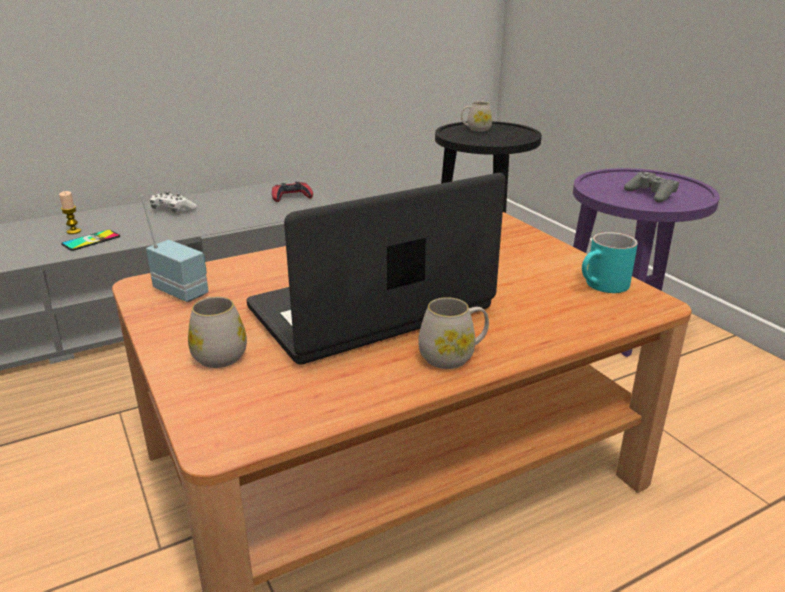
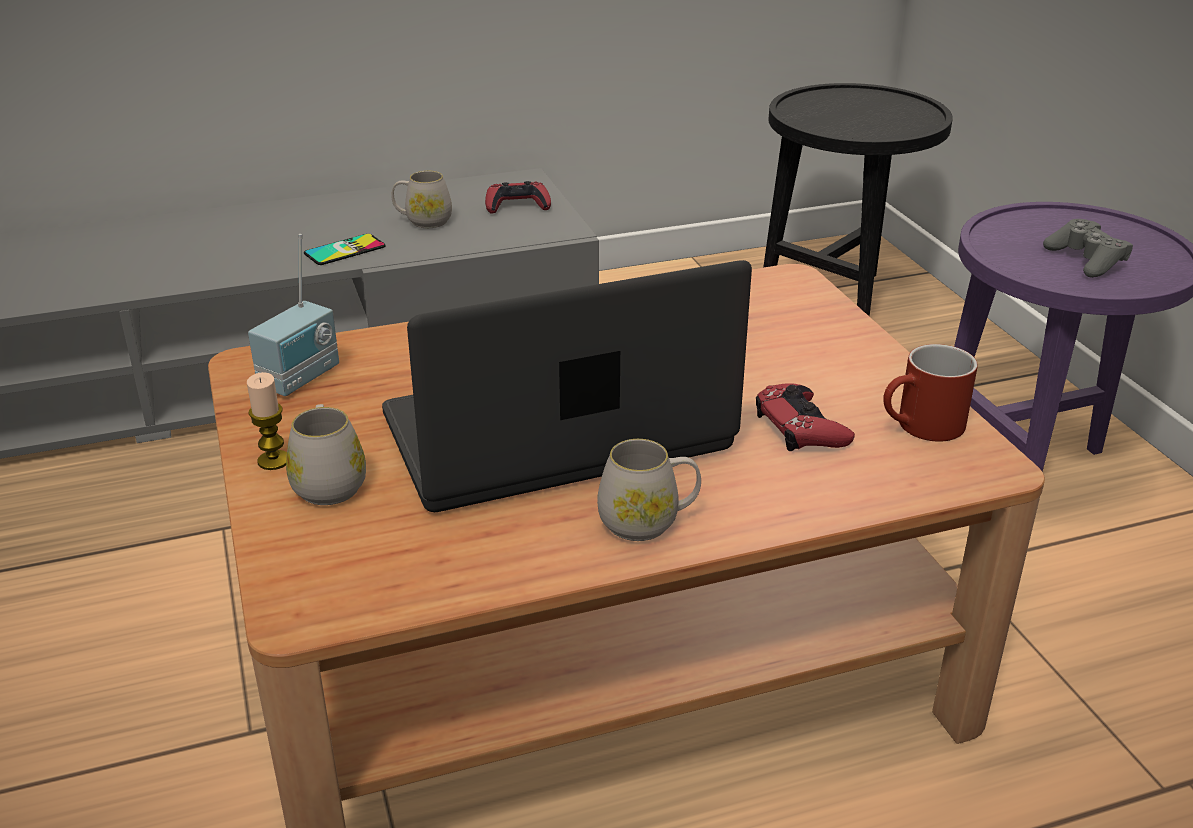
camera: 10 degrees right, 5 degrees up
candle [59,191,81,234] -> candle moved to [247,372,287,470]
phone [61,230,120,251] -> phone moved to [304,234,386,265]
radio [140,196,209,302] -> radio turned 75 degrees clockwise [248,234,339,396]
white game controller [150,191,197,212] -> none
white mug [461,101,492,131] -> white mug moved to [391,171,452,228]
turquoise mug [582,232,638,293] -> red mug [883,344,978,442]
none -> red game controller [756,383,855,451]

